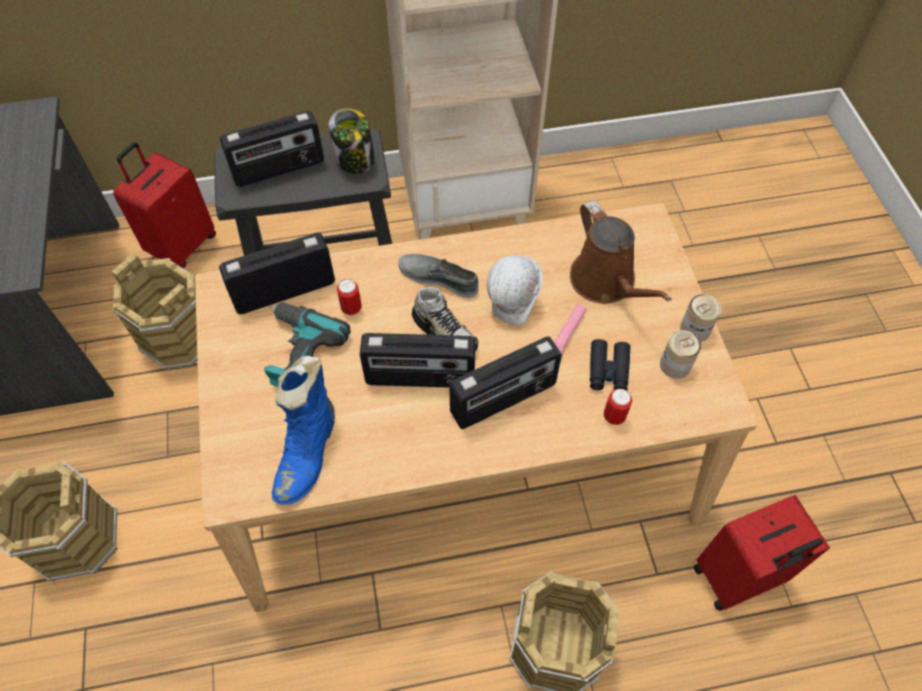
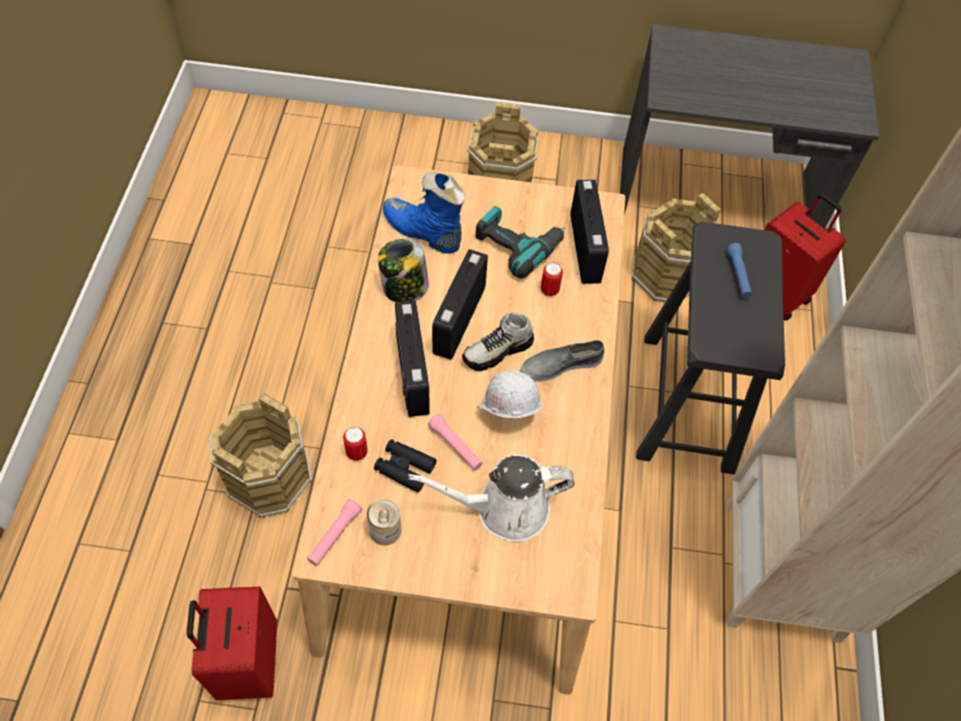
camera: 105 degrees right, 0 degrees up
radio [220,111,324,187] -> blue flashlight [727,243,752,298]
jar [329,109,375,174] -> jar moved to [378,239,429,302]
grey shoe [398,254,479,298] -> grey shoe turned 150 degrees counterclockwise [520,340,605,382]
brown watering can [570,201,671,304] -> white watering can [408,455,575,542]
can [680,294,721,342] -> none
none -> pink flashlight [307,499,362,566]

